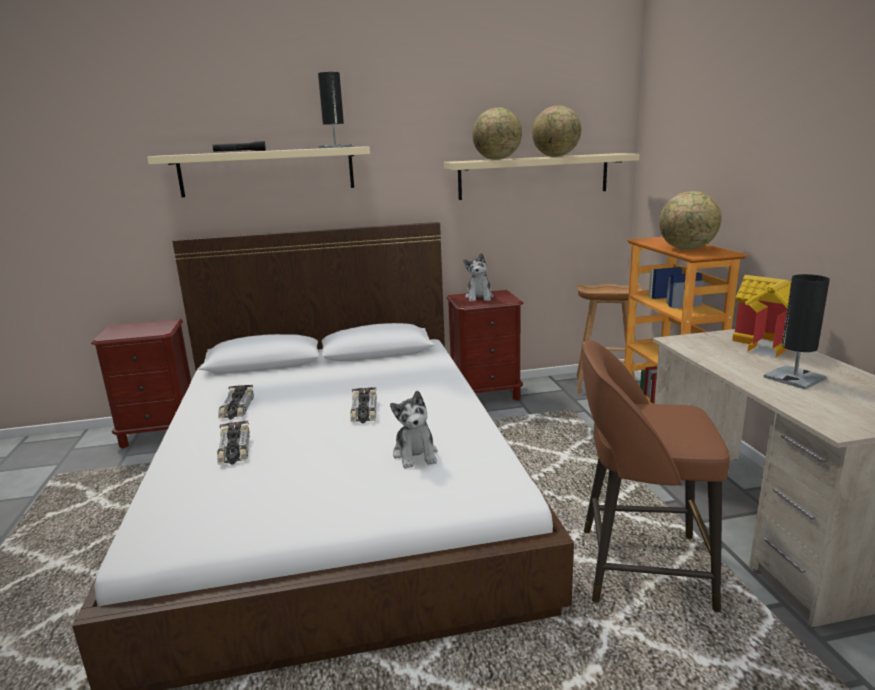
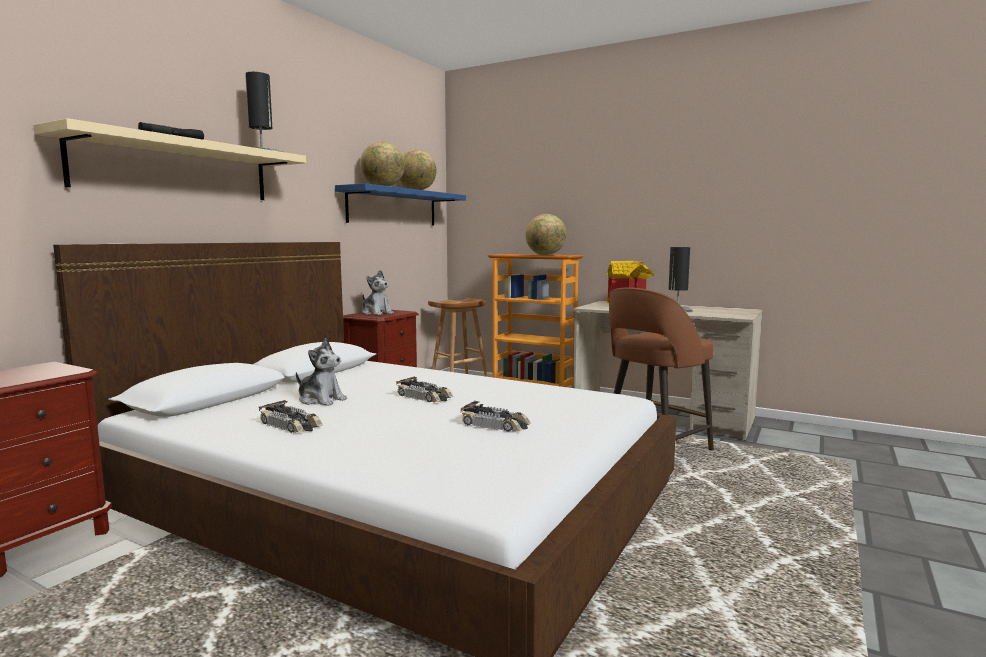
camera: 50 degrees left, 10 degrees down
toy car [217,421,250,465] -> toy car moved to [461,401,531,432]
plush toy [390,391,438,469] -> plush toy moved to [296,338,347,406]
beige shelf [444,153,640,200] -> blue shelf [335,183,466,226]

